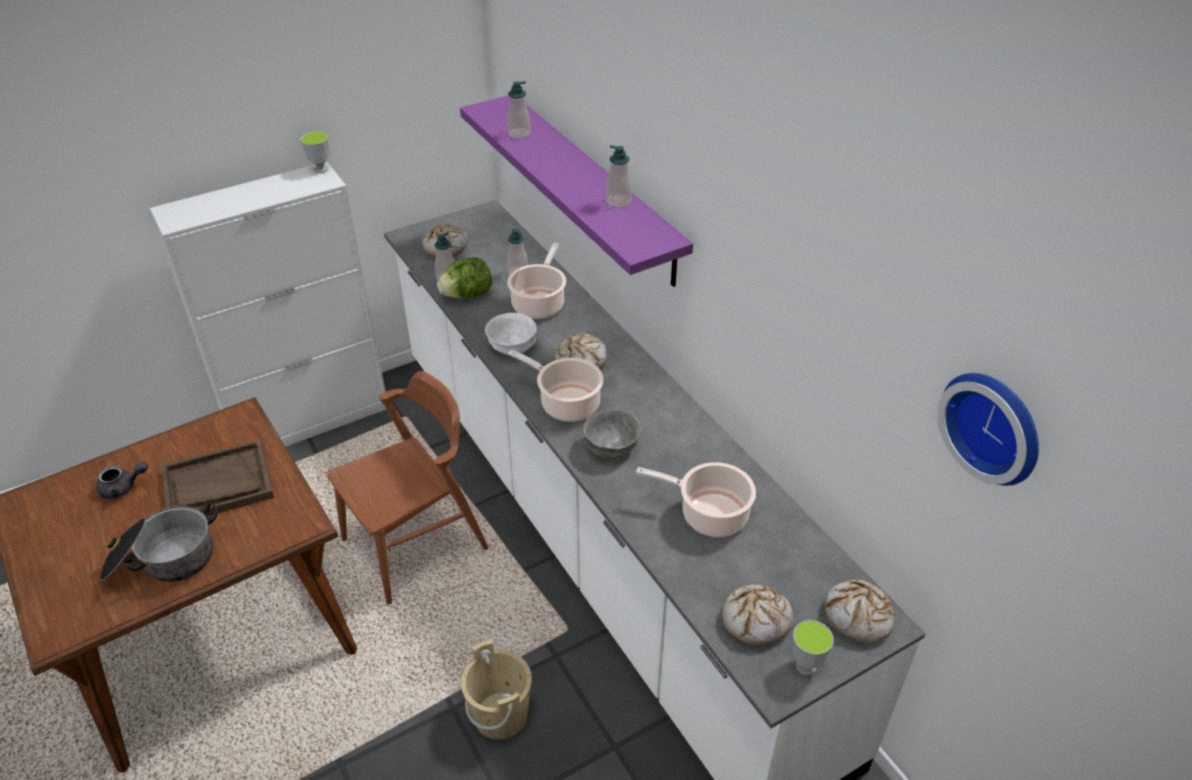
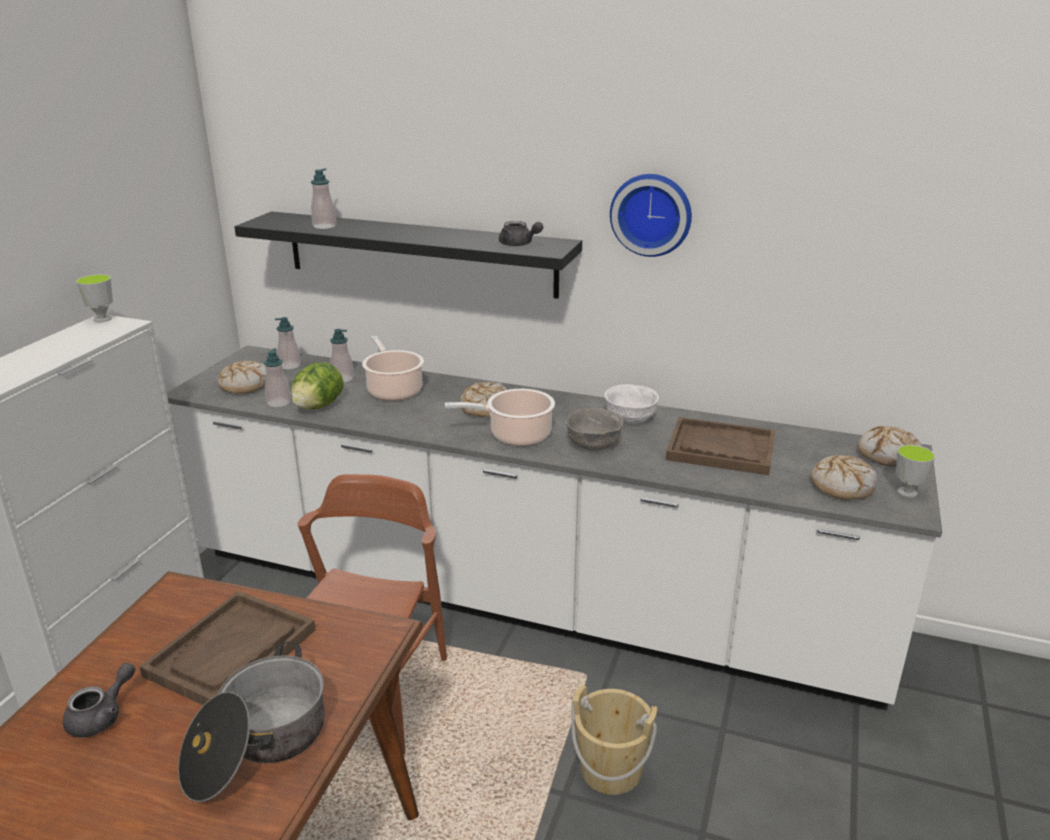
camera: 40 degrees left, 15 degrees down
purple shelf [460,95,693,287] -> black shelf [234,211,582,299]
white bowl [485,313,537,355] -> white bowl moved to [605,384,659,423]
soap dispenser [606,145,632,208] -> soap dispenser moved to [275,317,301,370]
cooking pot [636,462,756,537] -> brown tray [666,417,776,475]
wall clock [938,373,1039,486] -> wall clock moved to [610,174,692,257]
none -> grey teapot [499,221,543,246]

